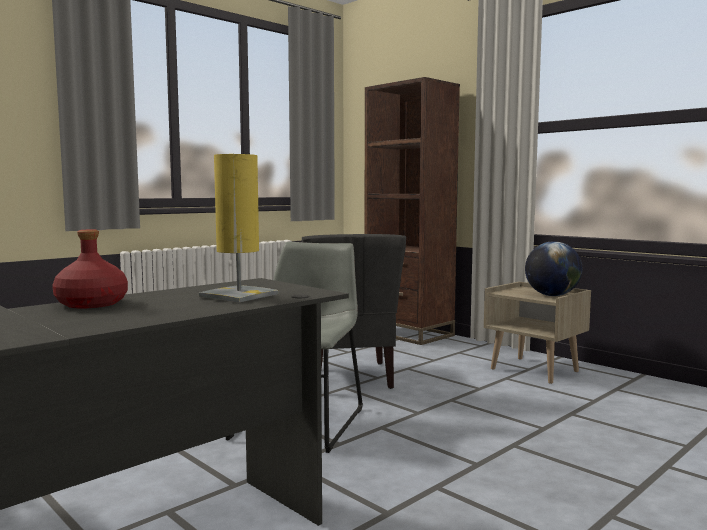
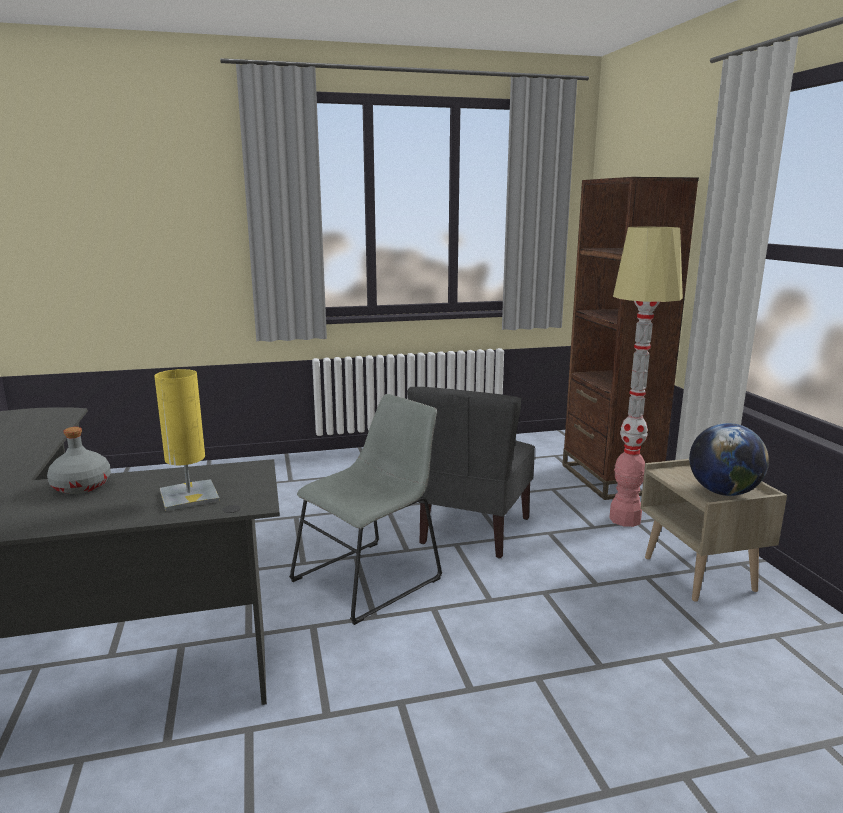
camera: 30 degrees right, 10 degrees up
red bottle [52,230,128,308] -> grey bottle [47,427,111,494]
none -> floor lamp [609,227,683,527]

